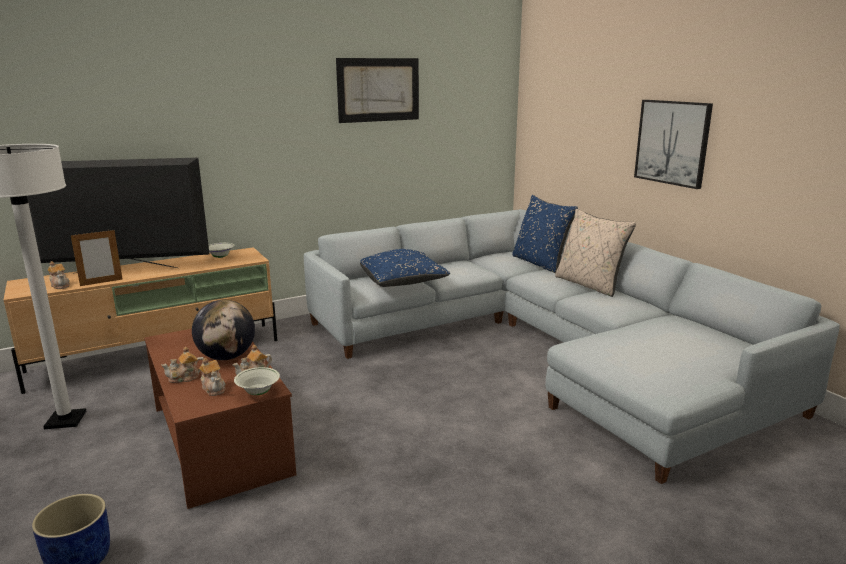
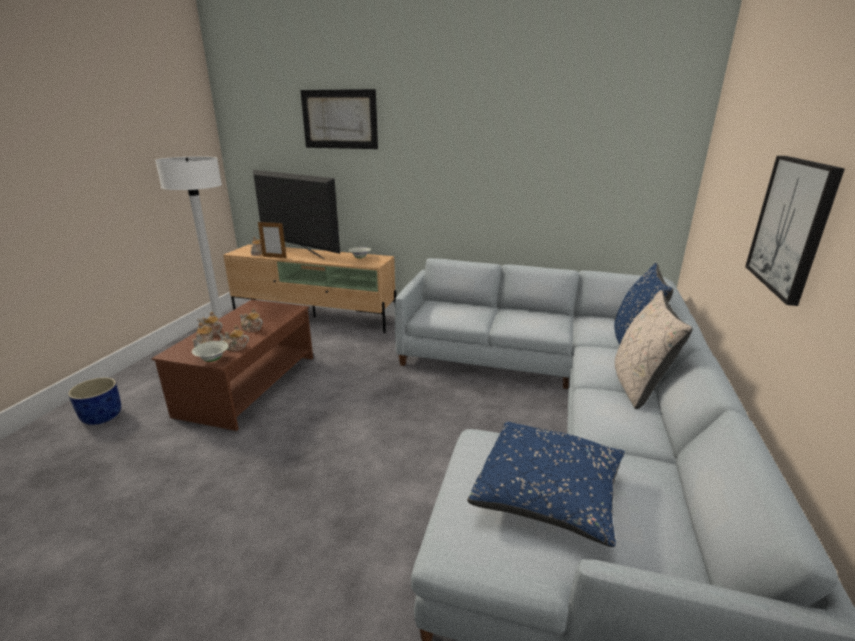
camera: 45 degrees right, 5 degrees up
globe [192,300,255,360] -> teapot [239,308,263,332]
picture [336,58,419,123] -> picture moved to [300,89,378,149]
blue pillow [360,249,450,287] -> blue pillow moved to [467,422,625,547]

